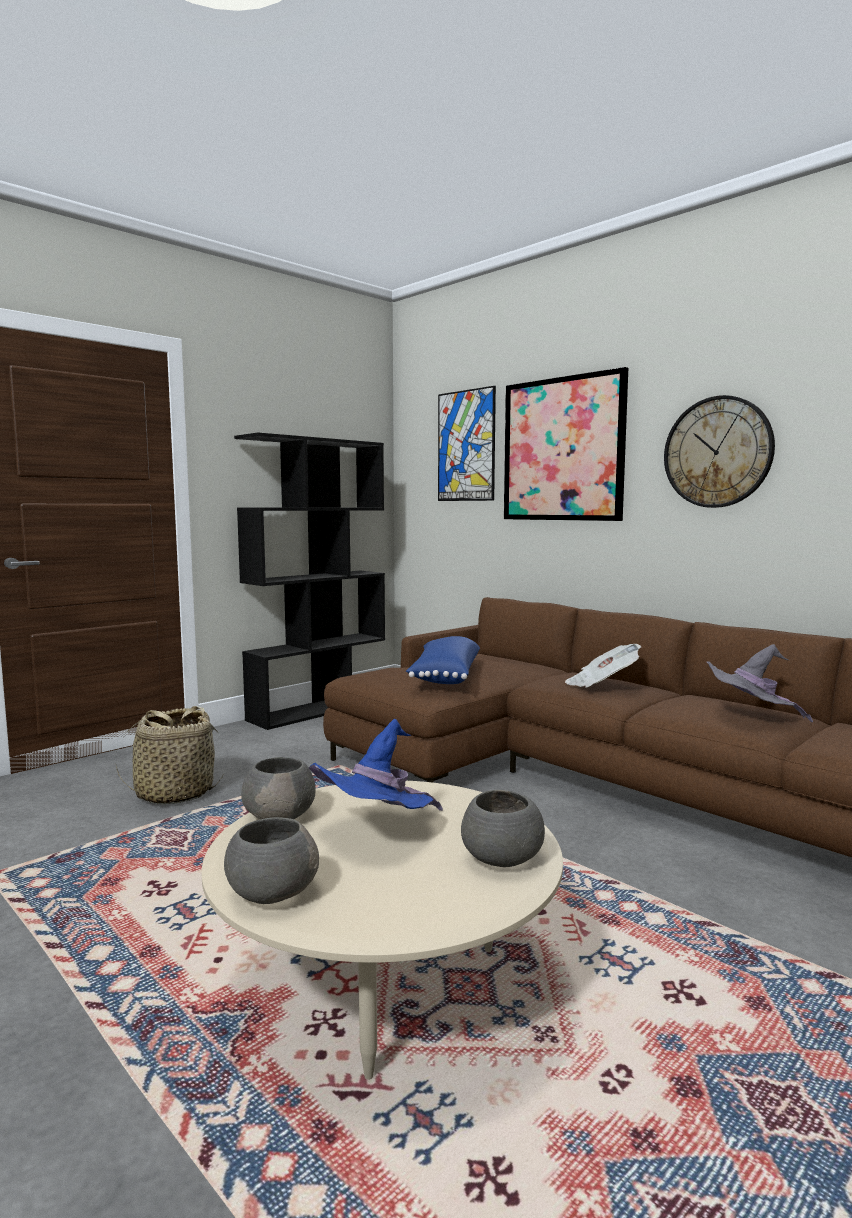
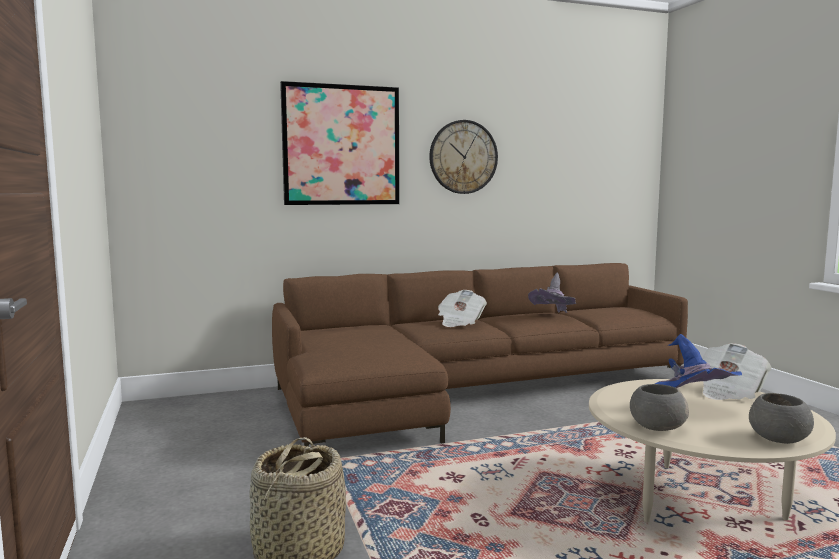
camera: 65 degrees left, 0 degrees up
black bookcase [234,433,385,730] -> none
blue pillow [406,636,480,684] -> none
picture [438,386,496,501] -> none
grey bowl [461,790,545,867] -> newspaper [701,343,771,400]

